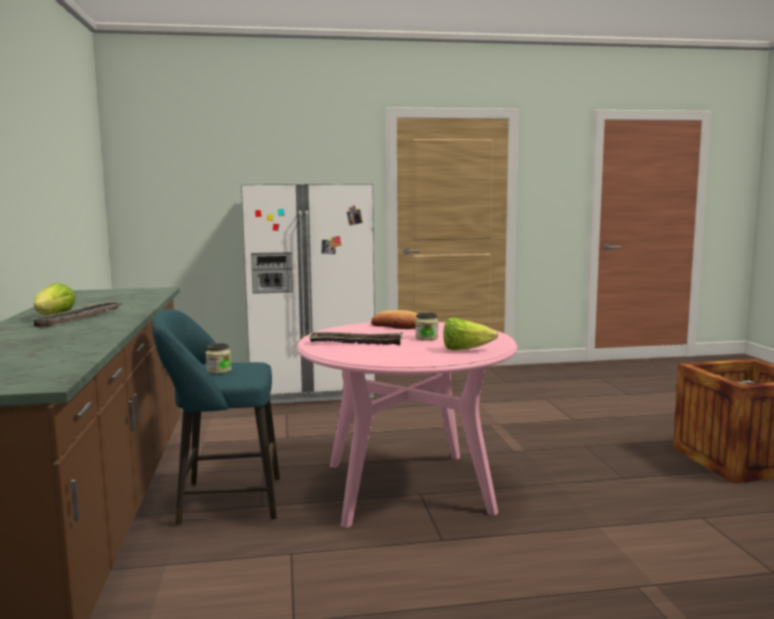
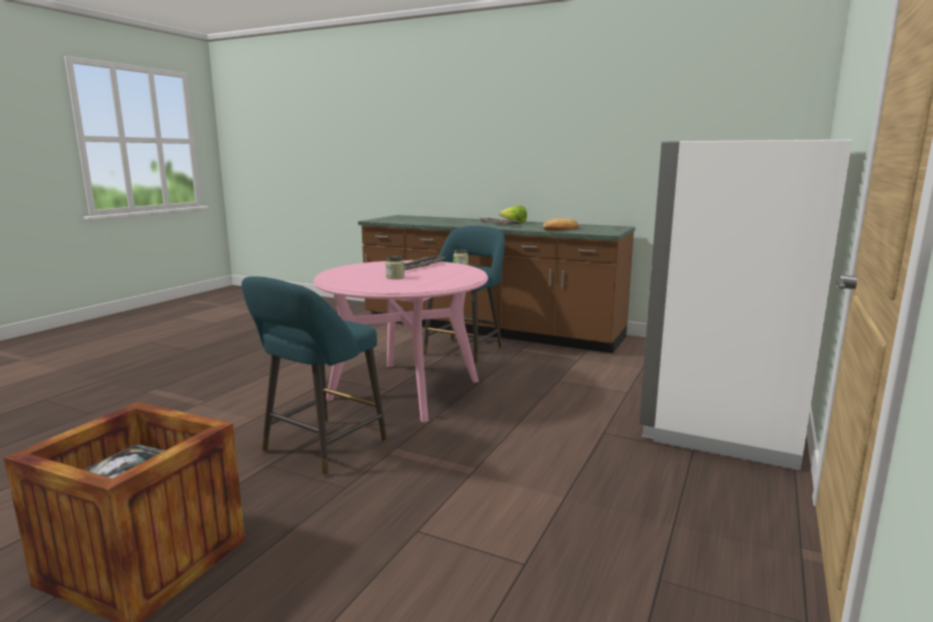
camera: 125 degrees right, 5 degrees up
bread [371,310,418,329] -> bread moved to [543,218,579,230]
lettuce [444,318,498,350] -> none
none -> turquoise stool [241,276,387,476]

